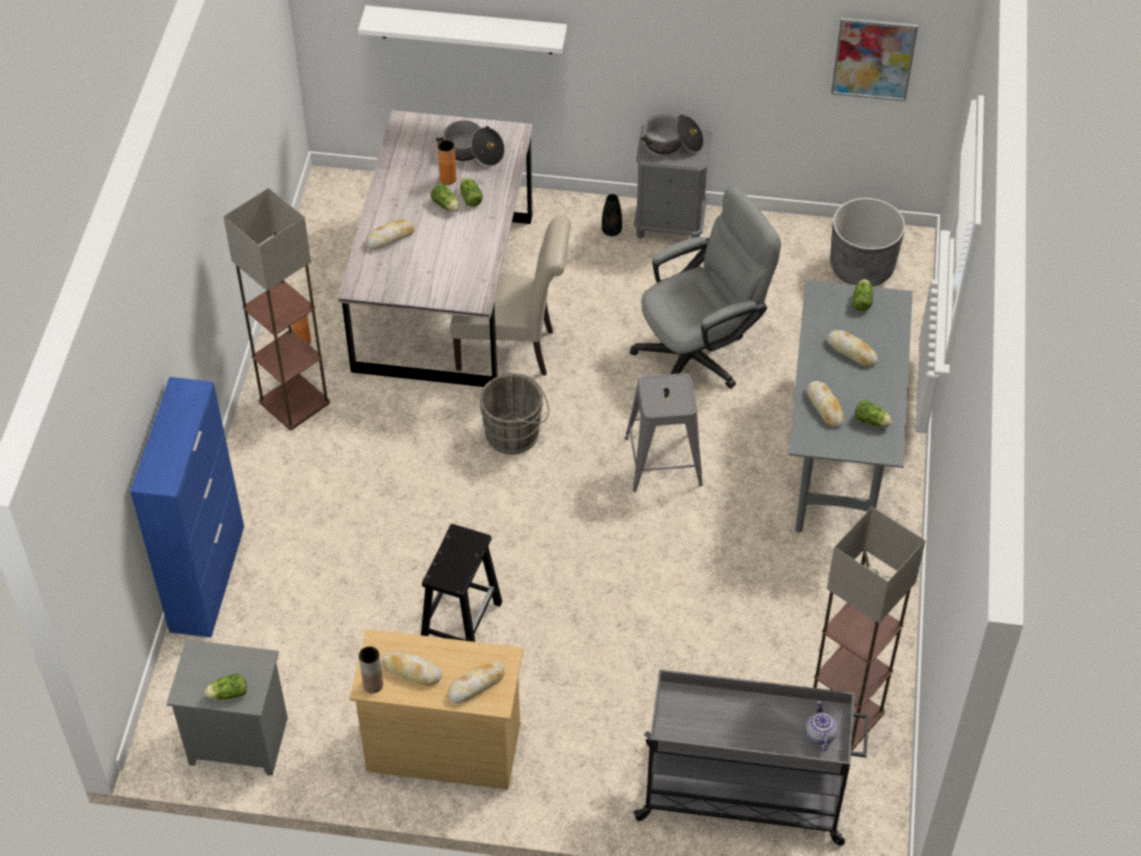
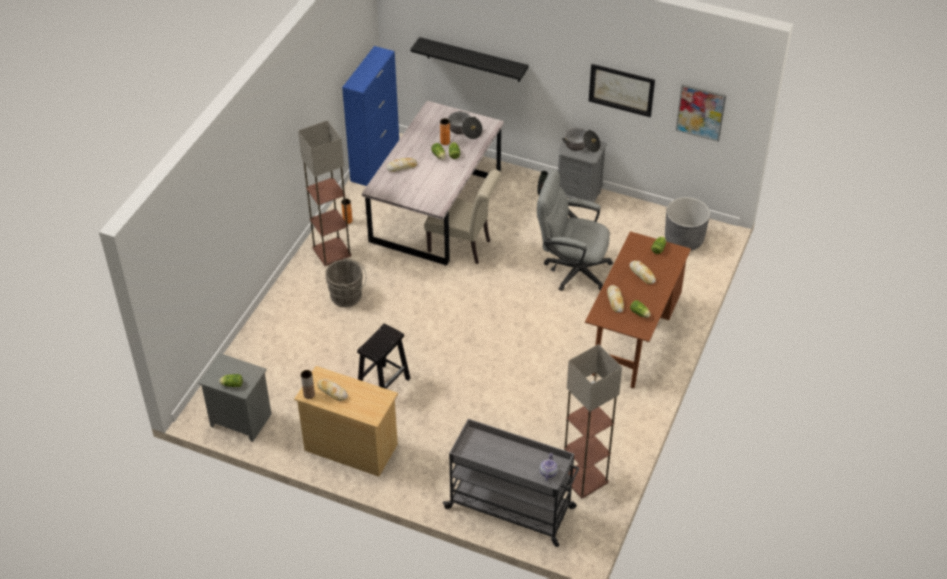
camera: 15 degrees right, 5 degrees down
blue cabinet [130,377,244,637] -> blue cabinet moved to [342,46,399,186]
white shelf [358,5,567,54] -> black shelf [411,37,529,82]
bread [448,662,505,703] -> none
grey bucket [480,372,549,454] -> grey bucket moved to [325,258,366,307]
grey stool [625,373,703,492] -> none
grey office chair [630,186,781,398] -> grey office chair turned 150 degrees counterclockwise [537,170,613,291]
grey desk [789,280,913,533] -> brown desk [585,231,691,388]
none -> picture [589,64,655,117]

